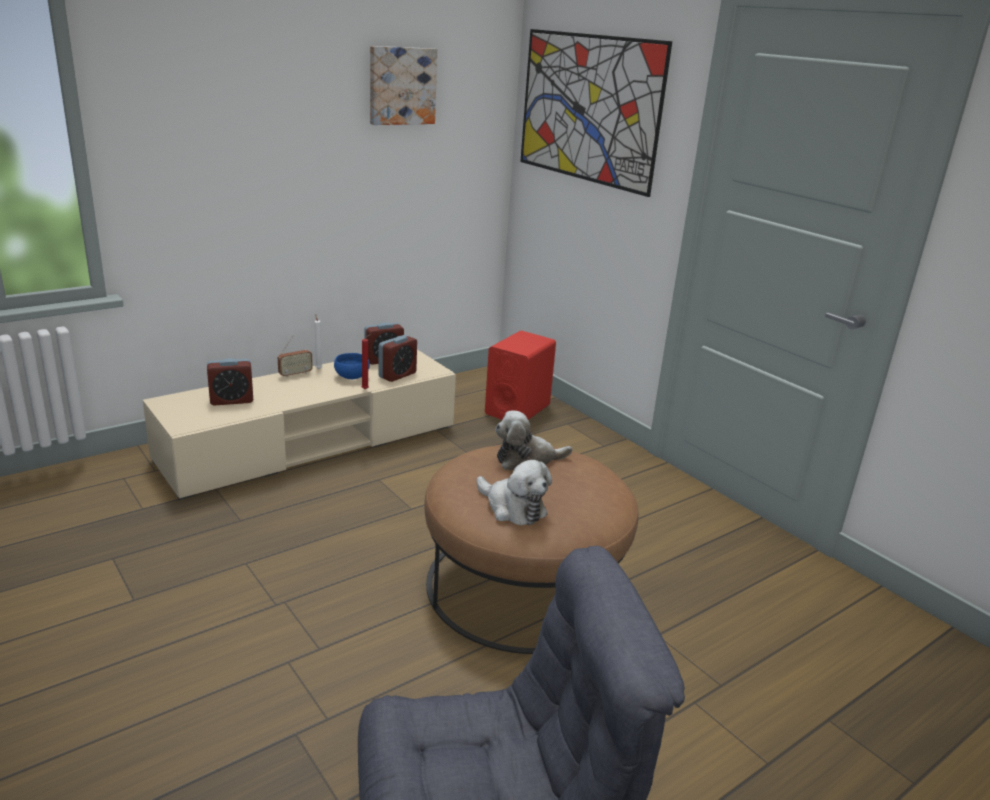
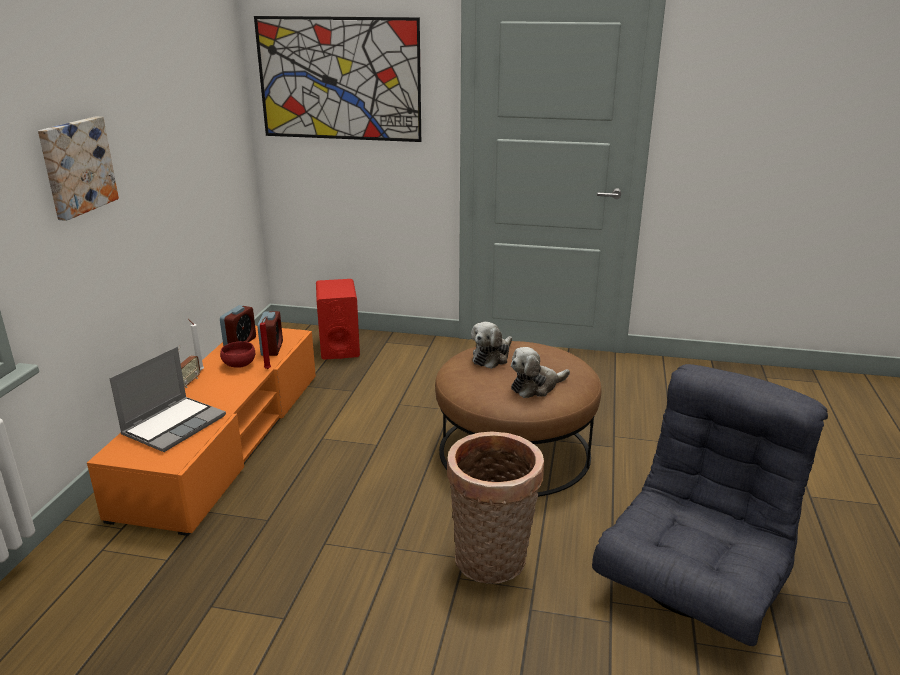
camera: 40 degrees left, 0 degrees up
beige tv stand [143,350,456,500] -> orange tv stand [87,326,316,536]
alarm clock [207,358,253,406] -> laptop [109,347,226,452]
blue bowl [334,353,370,379] -> red bowl [220,341,255,368]
picture [370,46,437,125] -> picture moved to [38,117,119,221]
plush toy [477,460,552,525] -> plush toy turned 150 degrees clockwise [511,347,570,398]
none -> basket [447,431,544,584]

